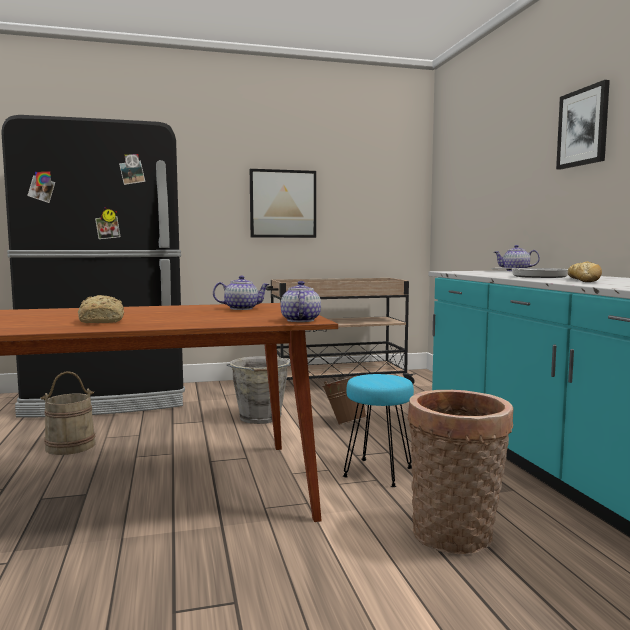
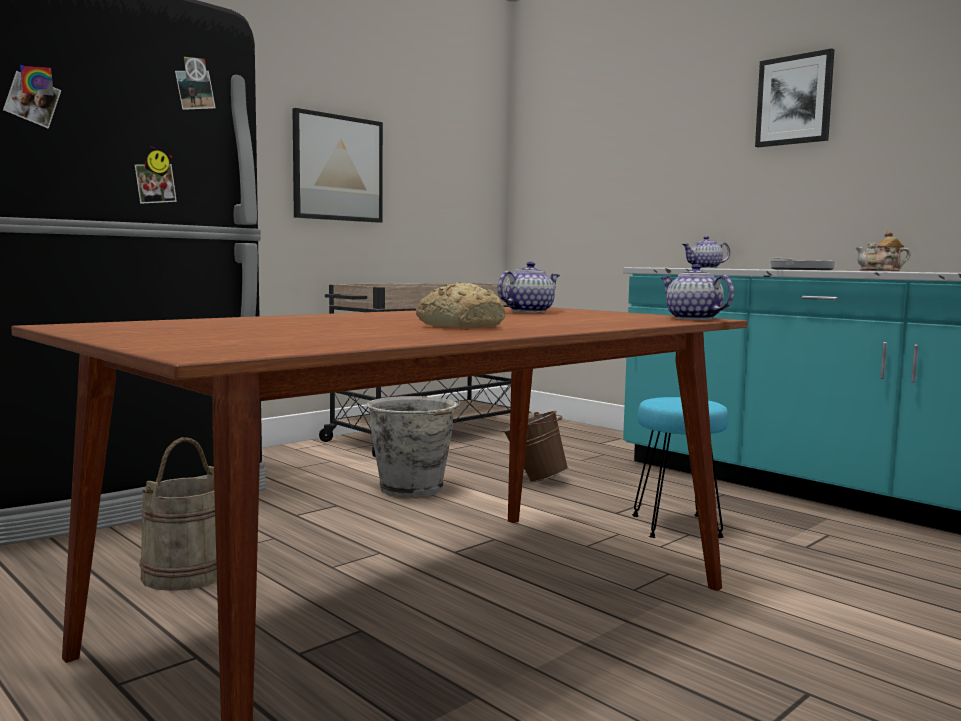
camera: 30 degrees left, 0 degrees up
basket [407,390,513,554] -> none
bread [568,262,602,282] -> teapot [855,230,911,271]

